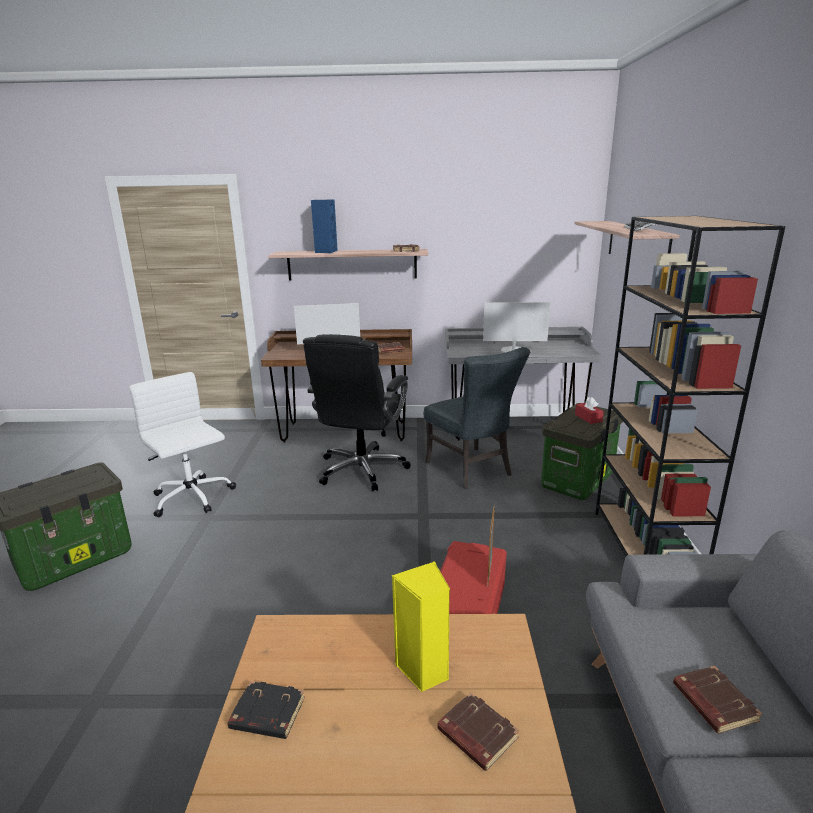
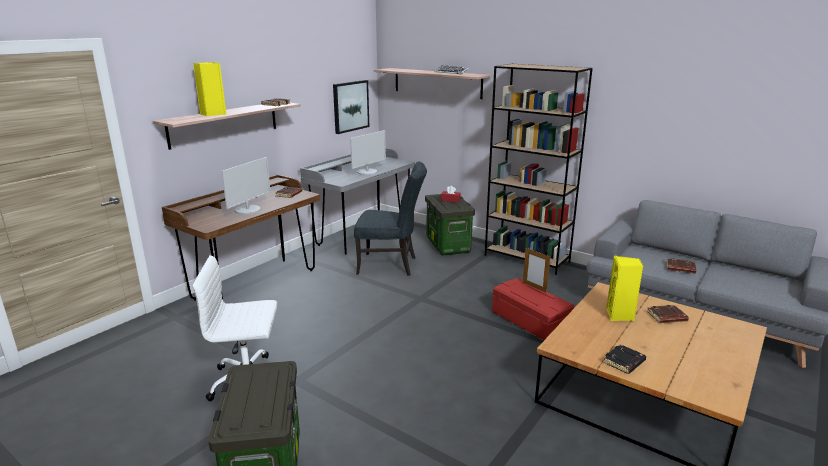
camera: 55 degrees left, 0 degrees up
black office chair [303,334,411,491] -> none
blue speaker [311,199,338,253] -> yellow speaker [193,62,226,116]
none -> picture [333,80,370,134]

